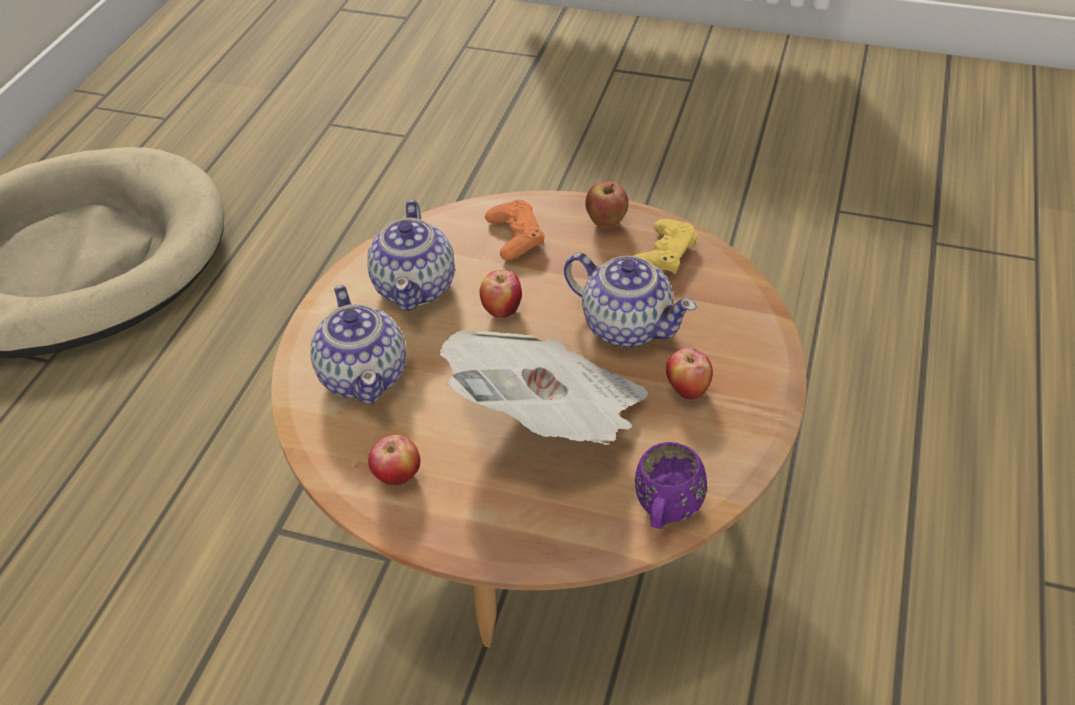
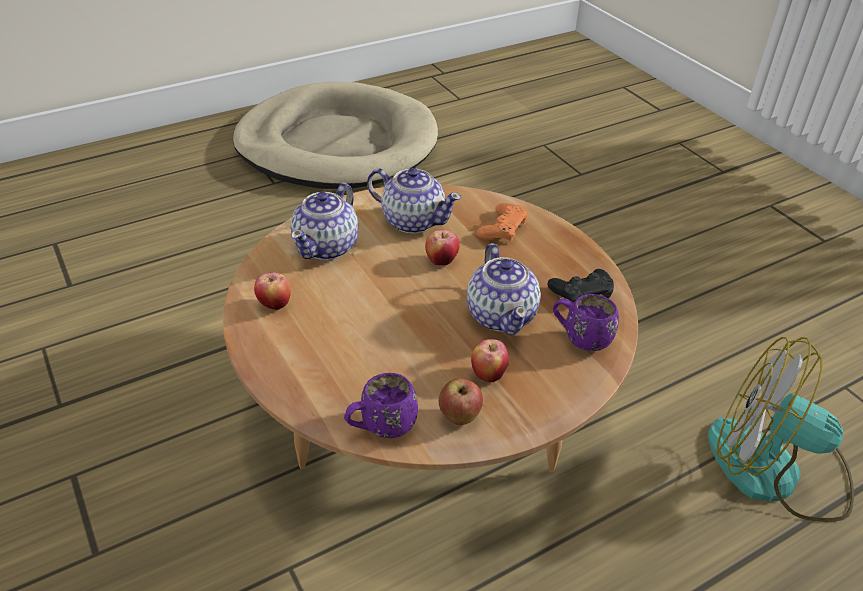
camera: 40 degrees right, 5 degrees down
teapot [367,200,455,311] -> teapot turned 105 degrees counterclockwise [367,168,462,234]
newspaper [440,330,648,445] -> none
apple [585,182,628,228] -> apple moved to [439,378,483,425]
yellow game controller [634,219,697,274] -> black game controller [547,269,614,302]
none -> purple mug [553,294,619,351]
none -> fan [708,337,854,522]

